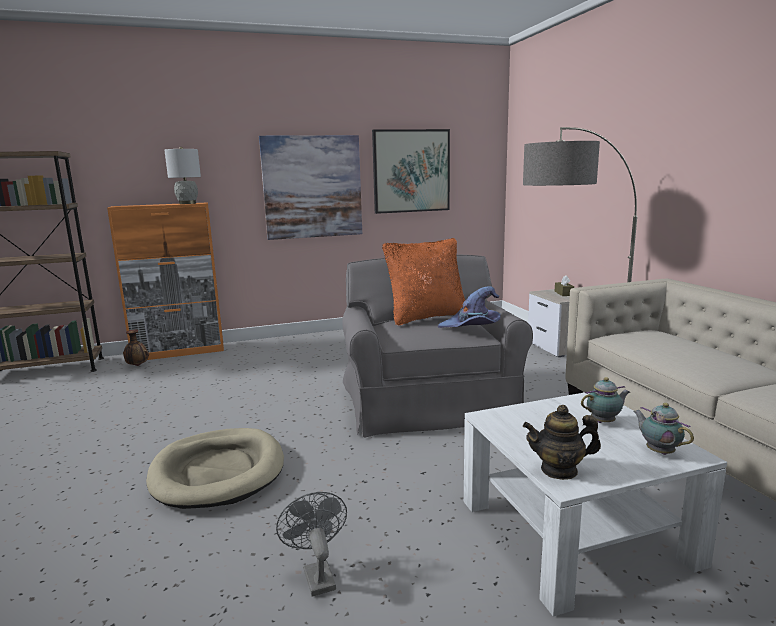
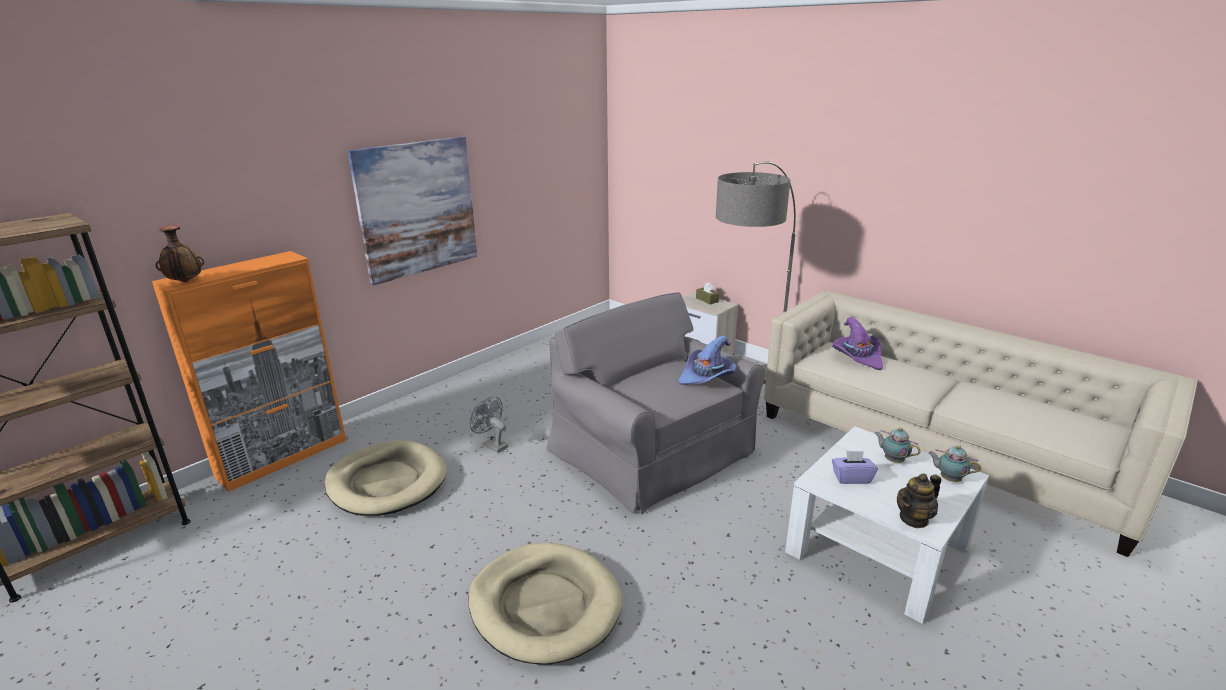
camera: 30 degrees left, 10 degrees up
vase [123,330,149,366] -> vase moved to [155,225,204,282]
white table lamp [164,147,201,204] -> none
grey fan [276,492,347,597] -> grey fan moved to [470,397,508,453]
picture [372,129,450,214] -> none
orange pillow [382,238,465,326] -> none
teapot [581,377,630,423] -> teapot turned 90 degrees counterclockwise [875,428,921,463]
none -> beige dog bed [325,440,447,516]
none -> purple hat [832,317,883,370]
none -> purple tissue box [832,451,878,484]

